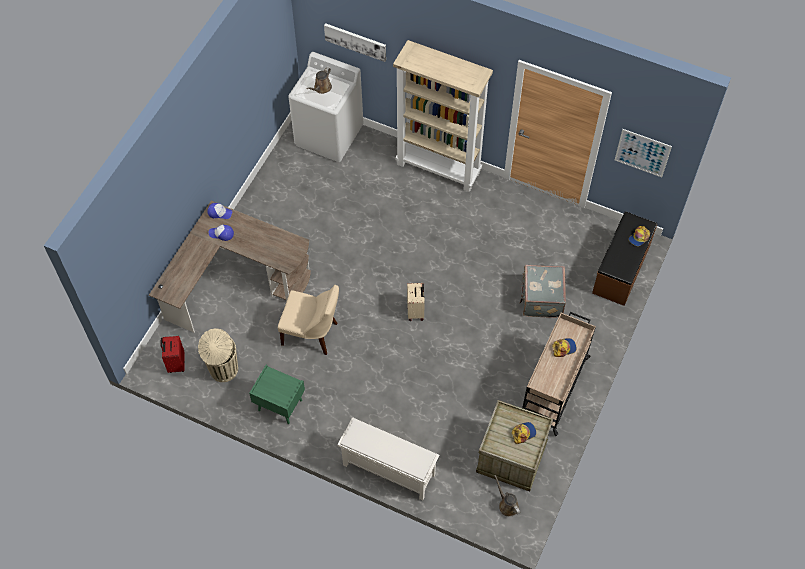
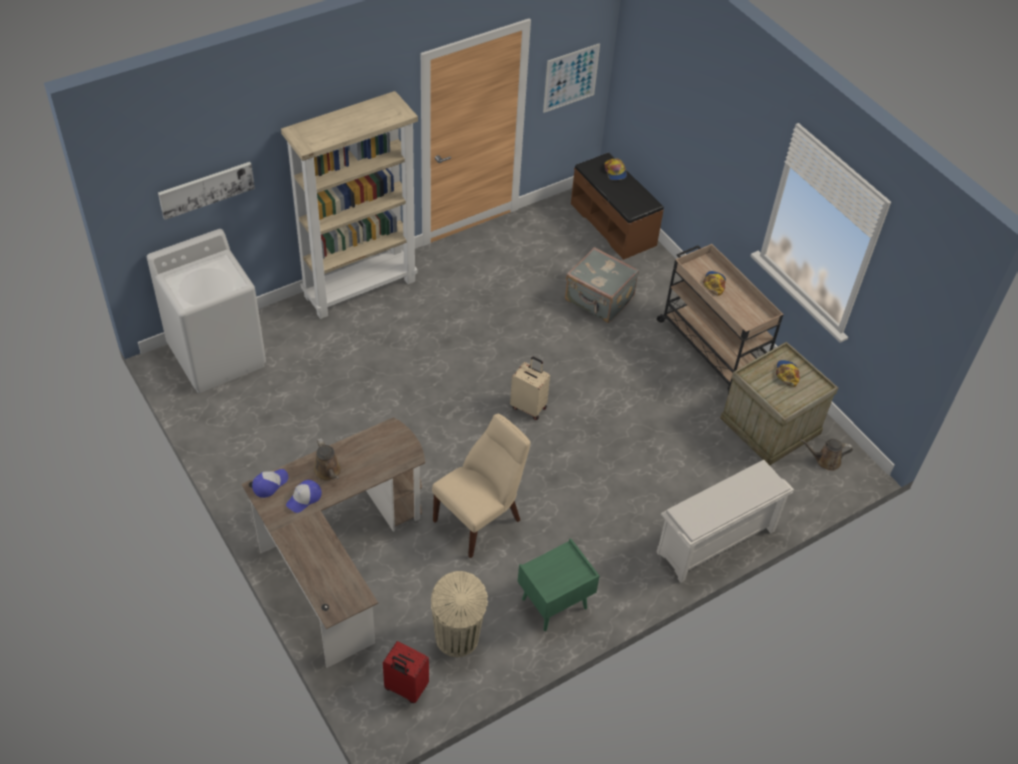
camera: 60 degrees left, 10 degrees down
brown watering can [306,67,332,94] -> brown watering can moved to [313,438,342,481]

